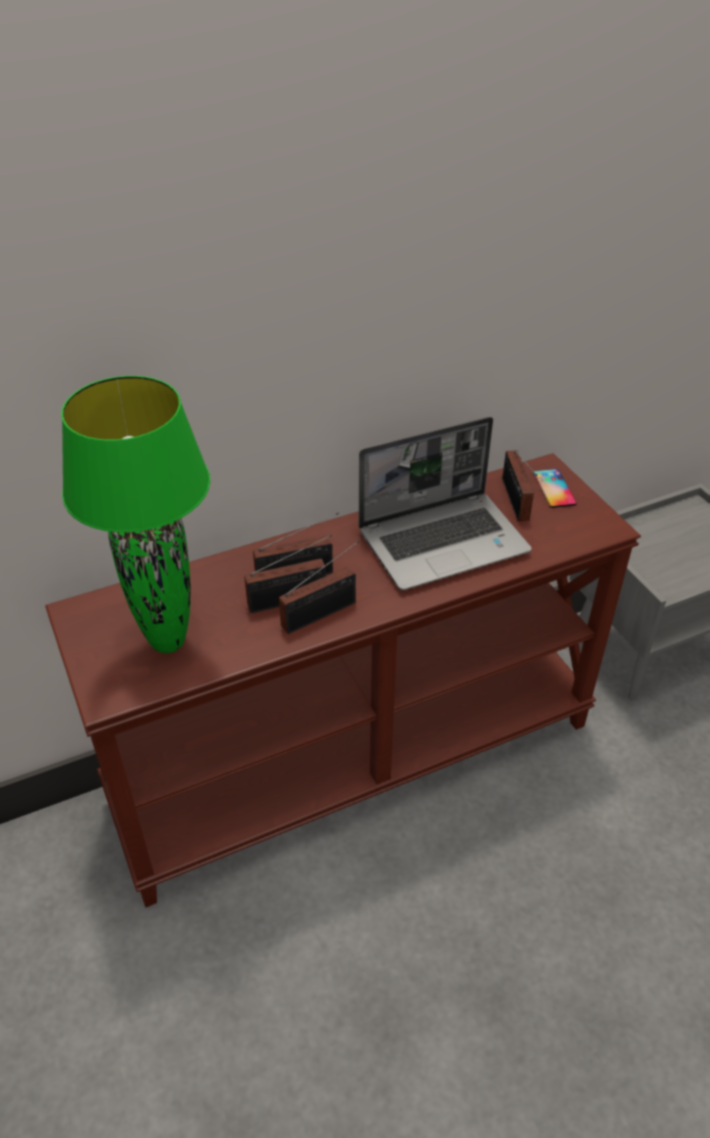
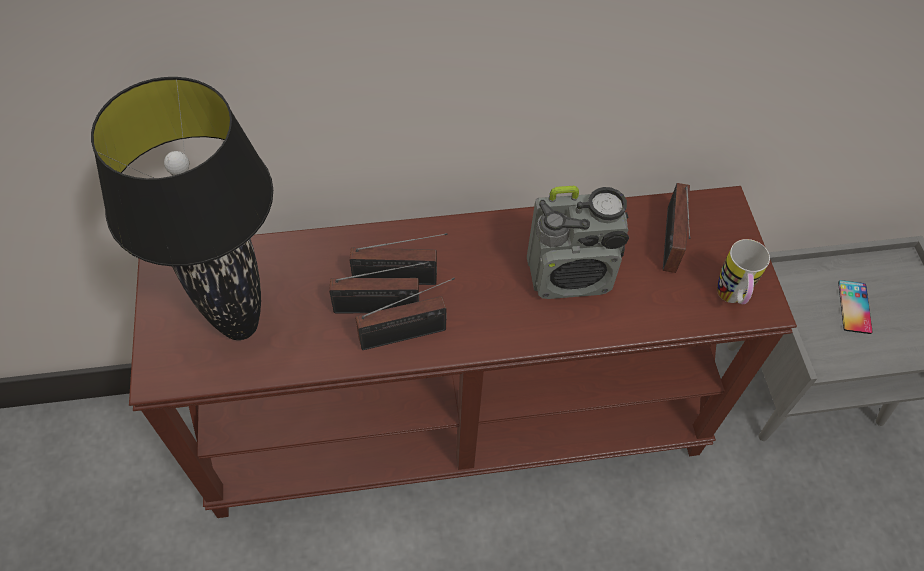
camera: 15 degrees right, 15 degrees up
green table lamp [61,376,210,653] -> black table lamp [91,77,273,340]
laptop [359,417,532,590] -> radio [527,186,629,299]
phone [533,469,577,508] -> phone moved to [838,280,873,334]
none -> mug [717,239,770,304]

